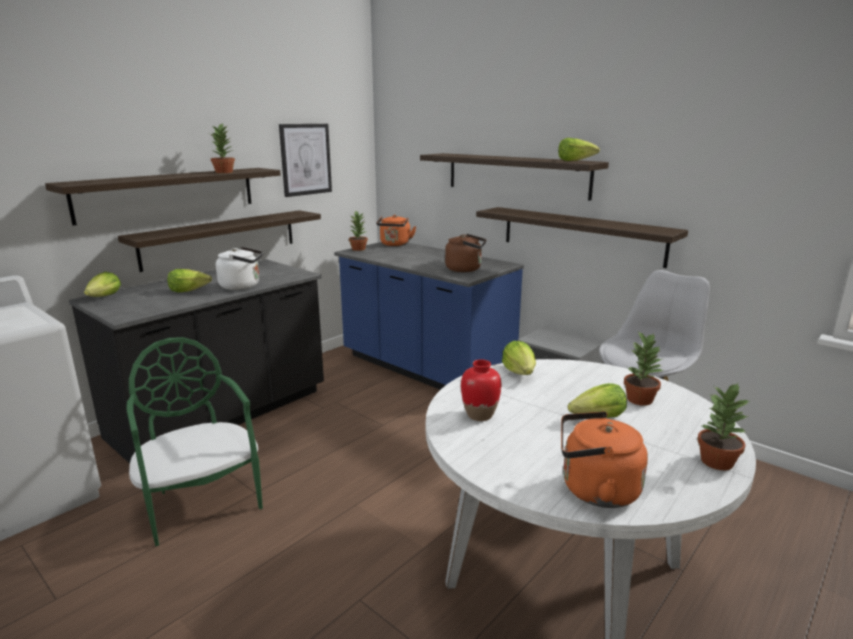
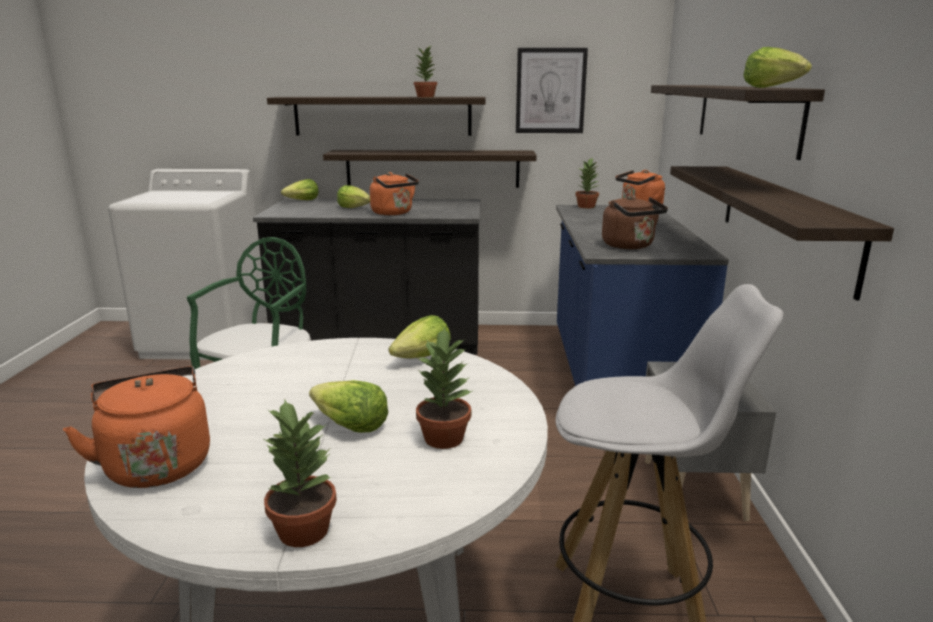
camera: 50 degrees right, 0 degrees up
white kettle [216,247,263,290] -> orange kettle [370,172,419,215]
red vase [461,359,501,421] -> none

